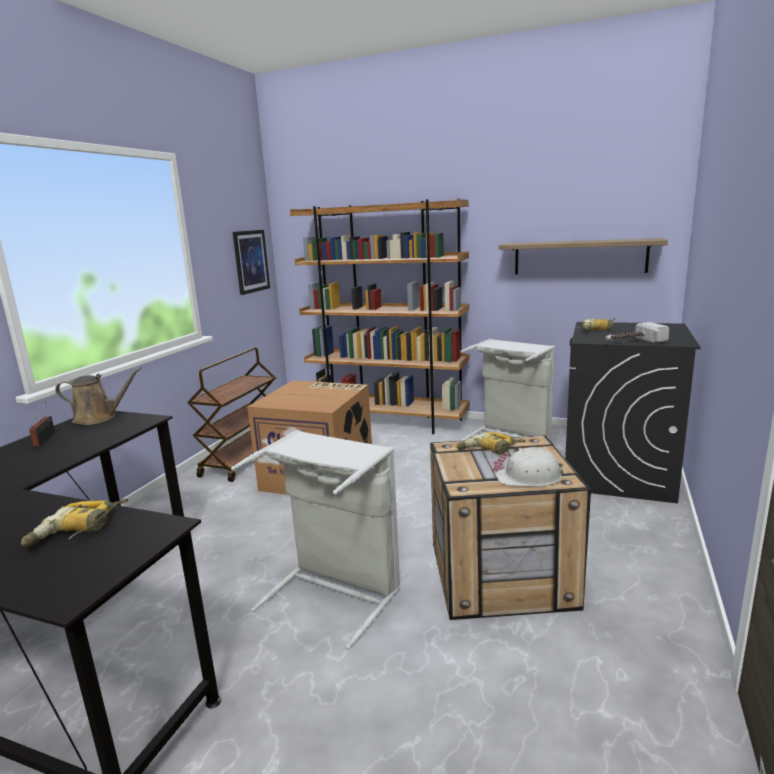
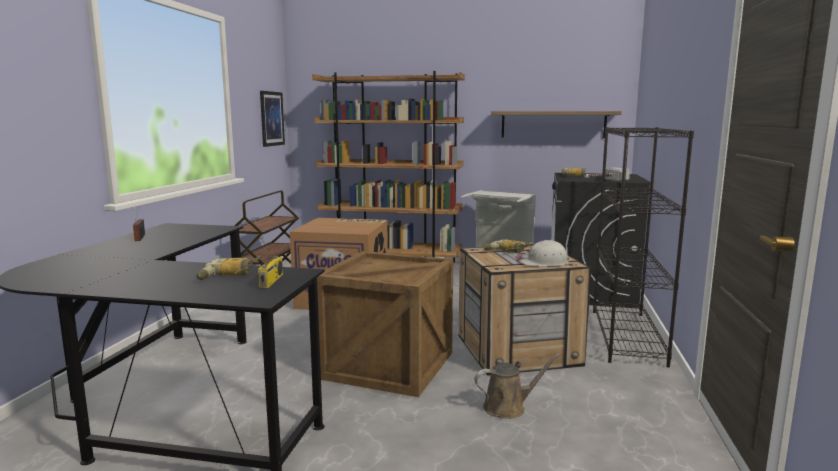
camera: 10 degrees left, 5 degrees down
brown watering can [55,367,142,425] -> brown watering can moved to [474,353,560,419]
grey laundry basket [231,430,401,649] -> crate [317,251,453,397]
none -> radio [258,237,283,288]
none -> black bookcase [593,127,694,368]

